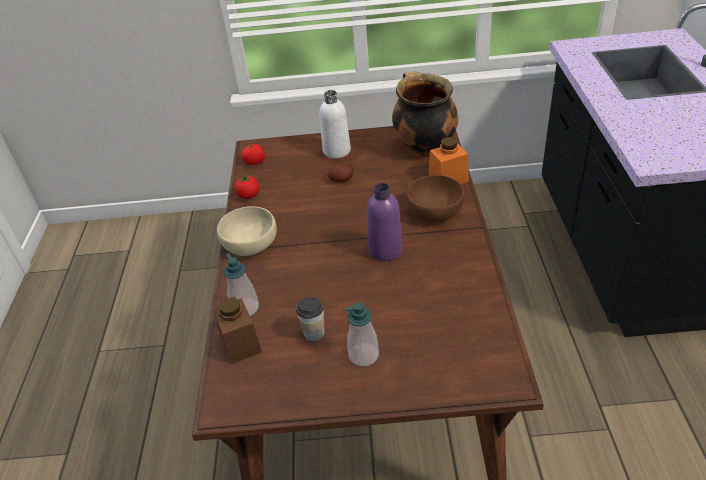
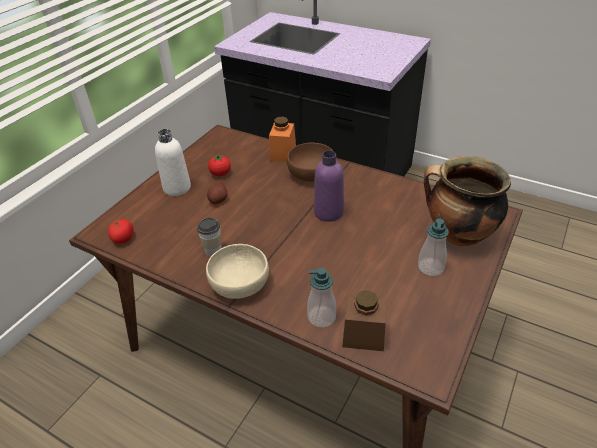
camera: 60 degrees left, 0 degrees up
tomato [234,174,260,199] -> tomato moved to [208,153,231,176]
cup [296,297,324,341] -> cup moved to [197,218,222,256]
cooking pot [392,71,458,157] -> cooking pot moved to [424,156,511,246]

